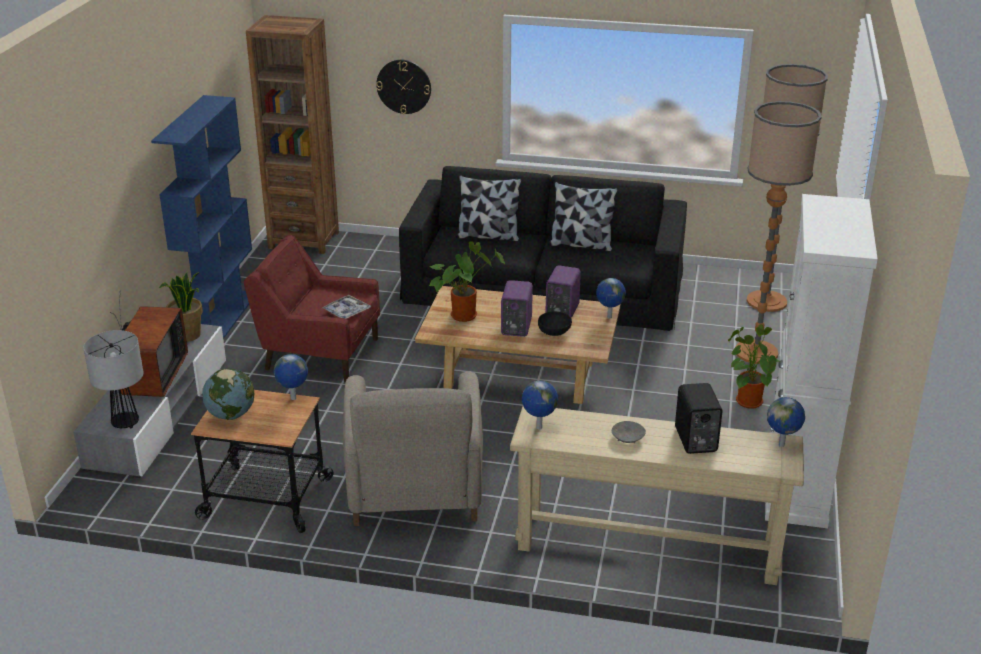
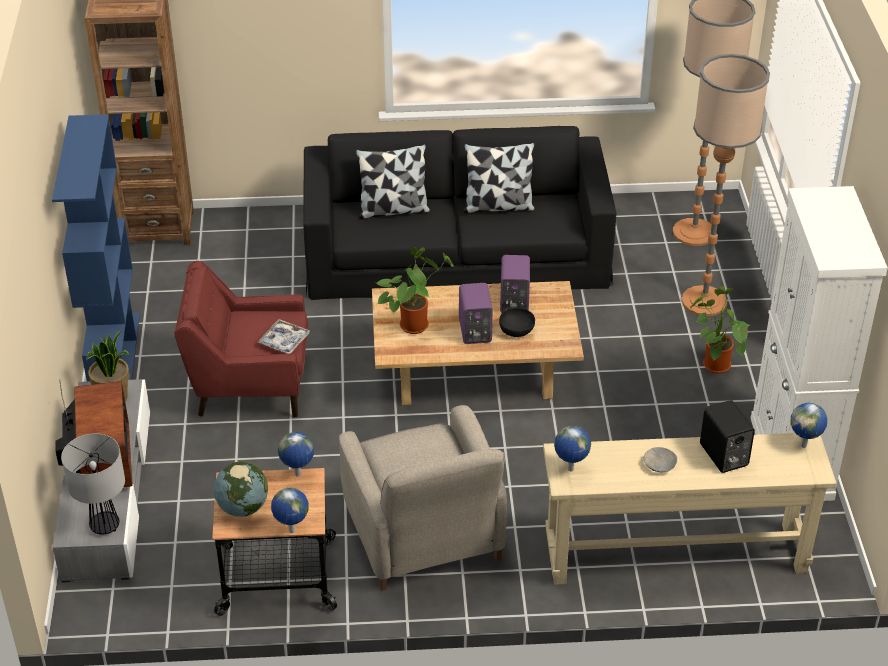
camera: 15 degrees left, 10 degrees up
wall clock [376,60,431,114] -> none
globe [596,278,626,319] -> globe moved to [271,487,309,533]

